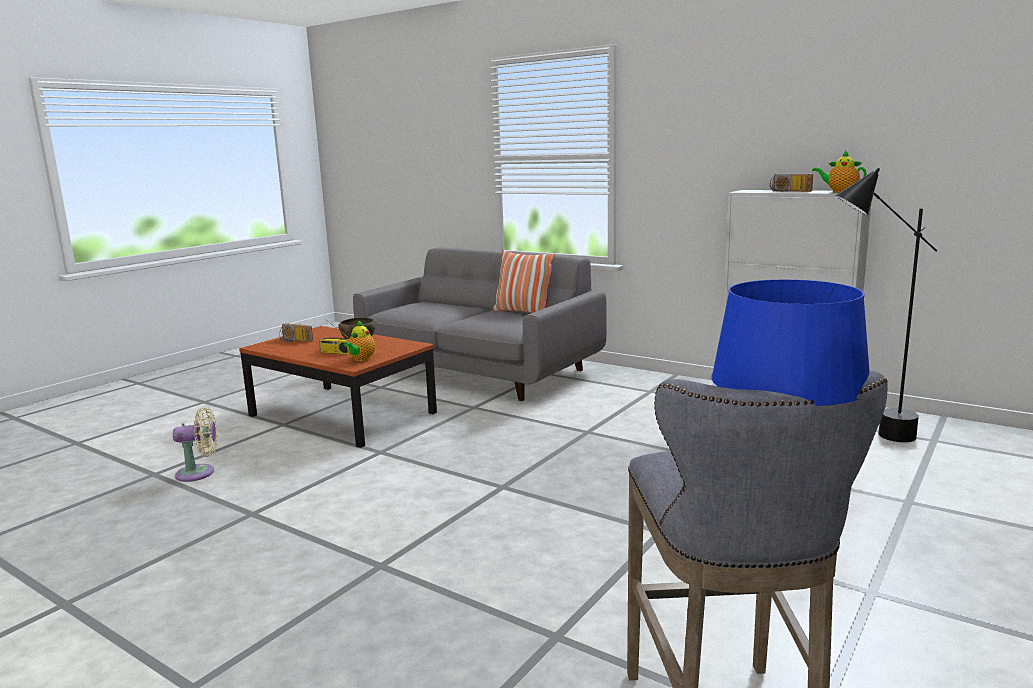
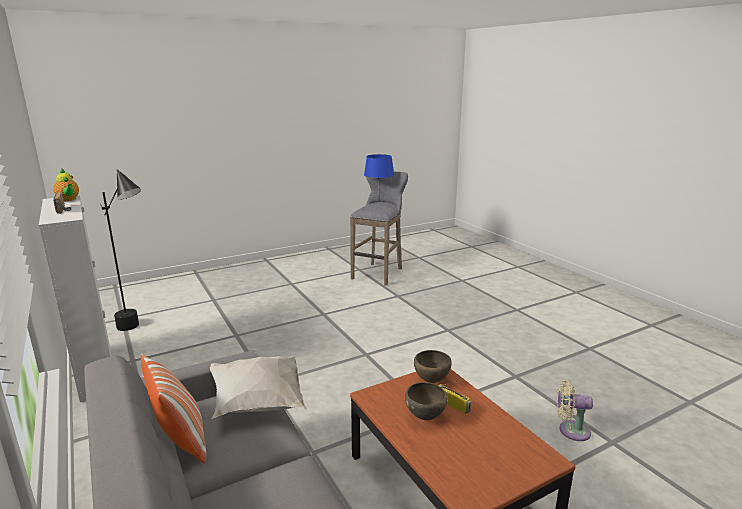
camera: 155 degrees left, 5 degrees up
radio [279,323,313,342] -> none
teapot [344,320,375,361] -> brown bowl [414,350,452,383]
none -> white pillow [210,355,307,419]

